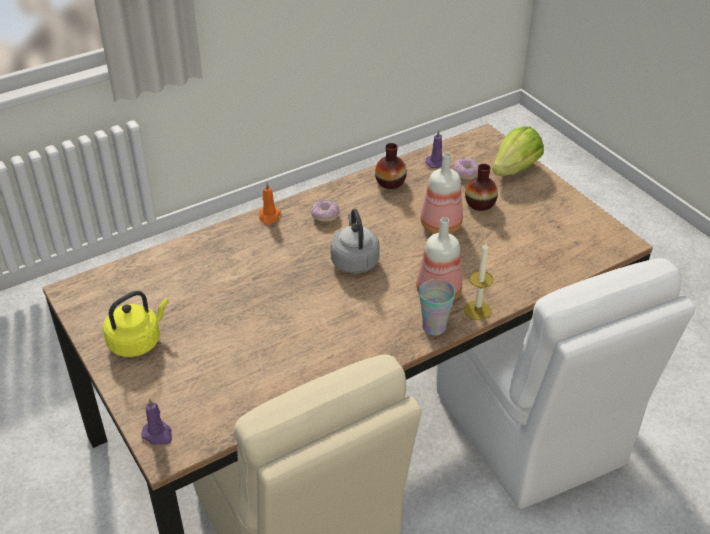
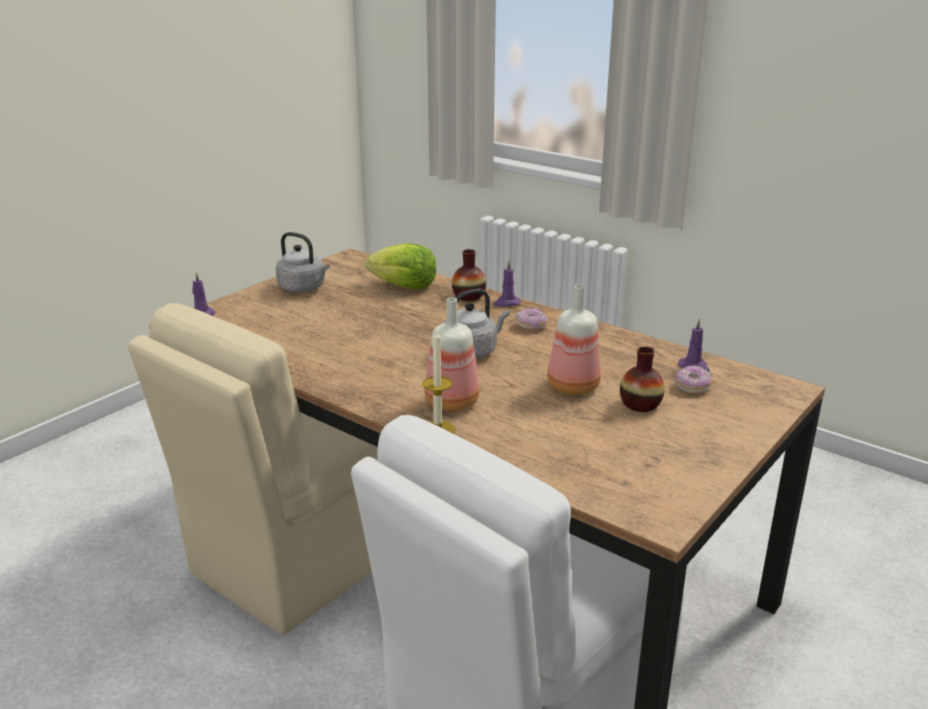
camera: 70 degrees right, 15 degrees down
yellow kettle [103,291,169,357] -> grey kettle [276,232,329,293]
orange candle [259,182,281,225] -> purple candle [493,261,521,307]
vase [375,143,407,189] -> vase moved to [452,249,486,301]
cup [419,279,455,335] -> none
lettuce [493,126,544,176] -> lettuce moved to [365,243,436,289]

